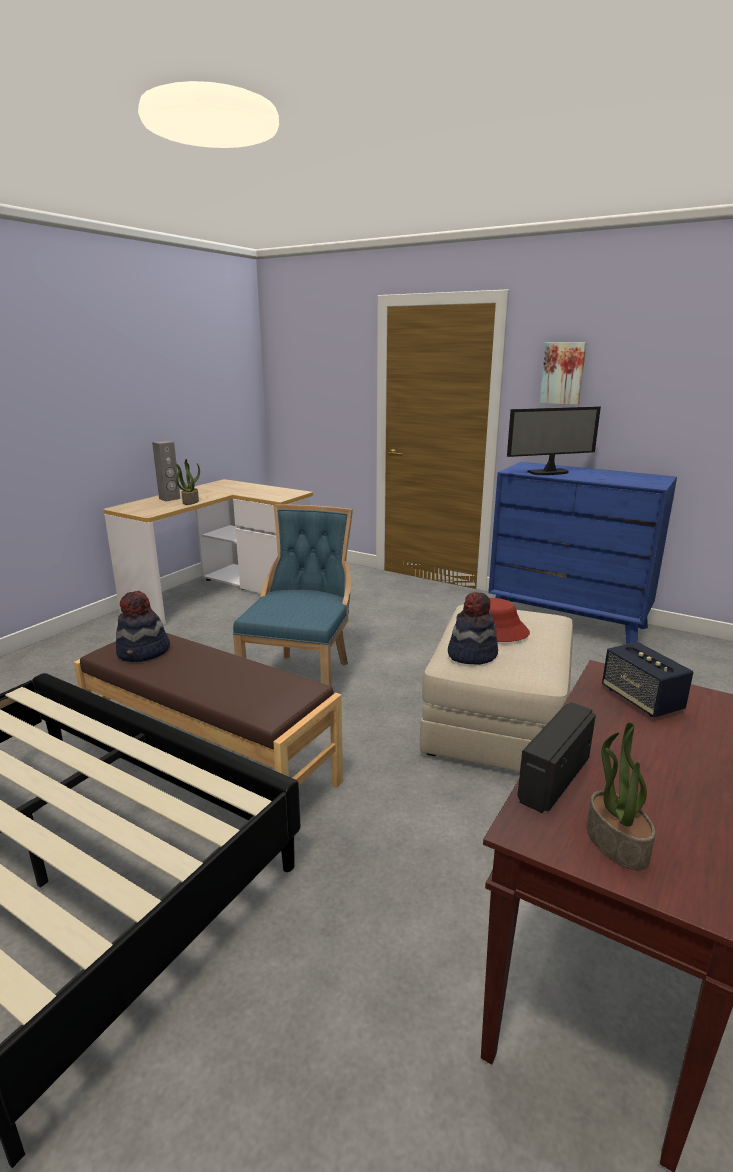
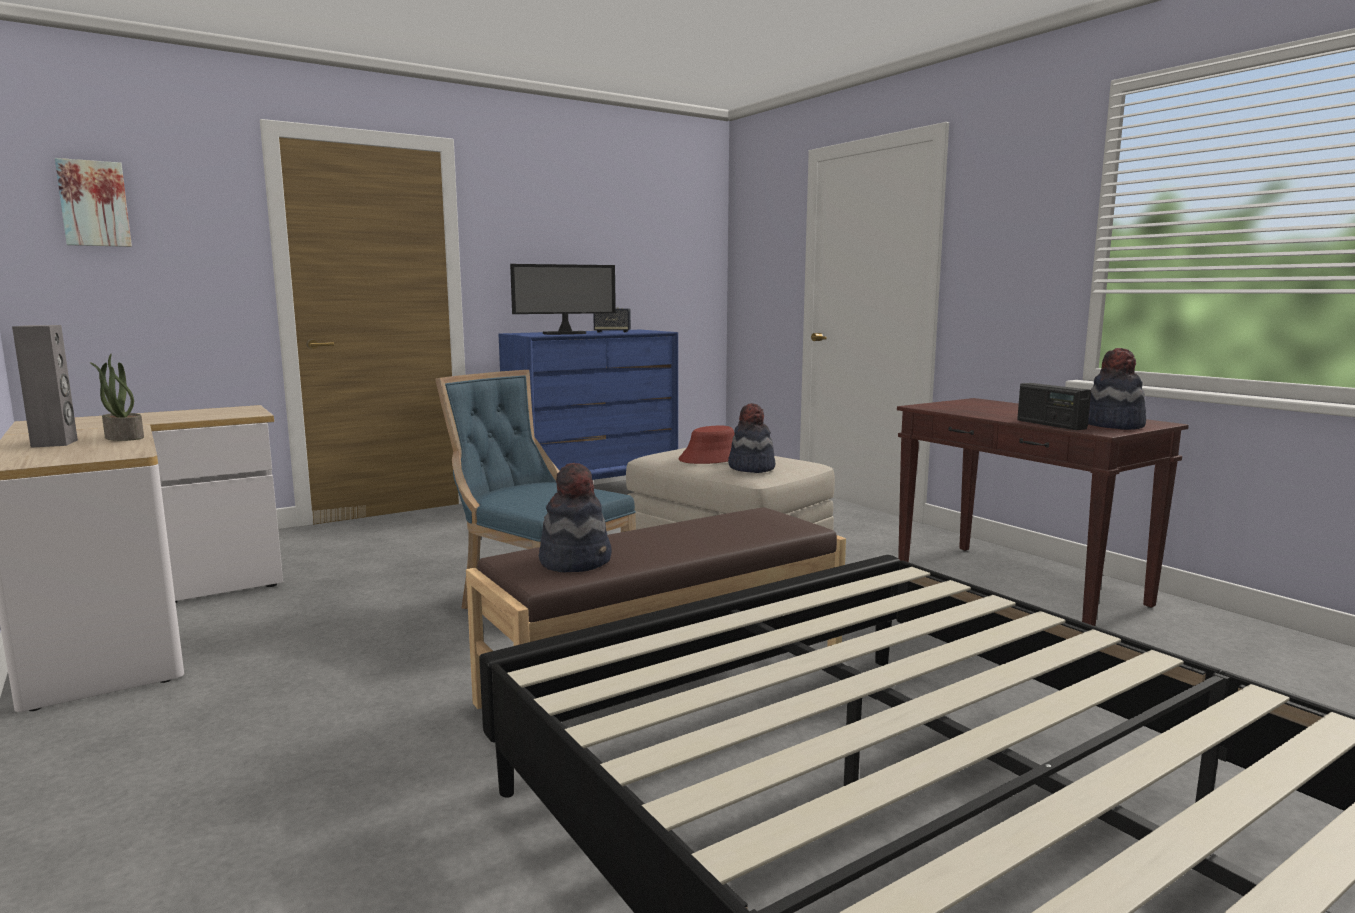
camera: 65 degrees left, 10 degrees down
monitor [507,406,601,475] -> monitor turned 60 degrees clockwise [510,264,616,335]
picture [540,342,587,405] -> picture moved to [55,158,132,247]
potted plant [586,722,656,870] -> hat [1088,348,1146,430]
speaker [602,642,693,718] -> speaker moved to [593,308,631,333]

